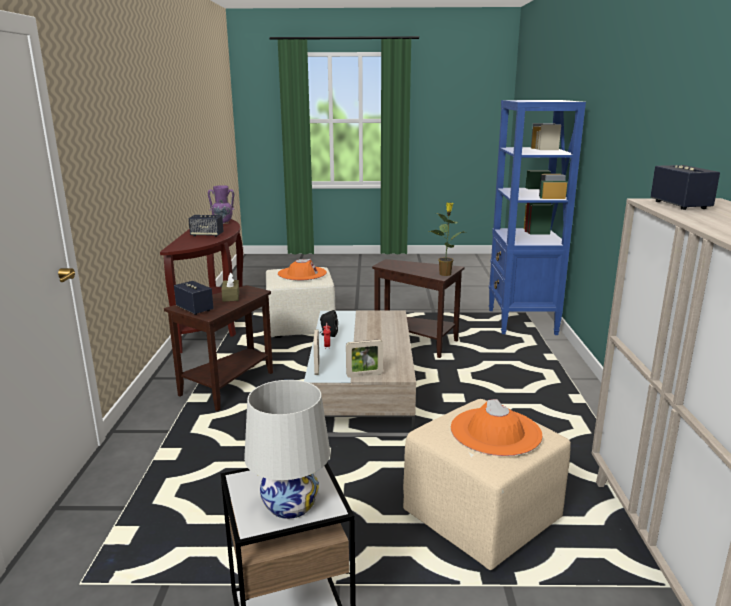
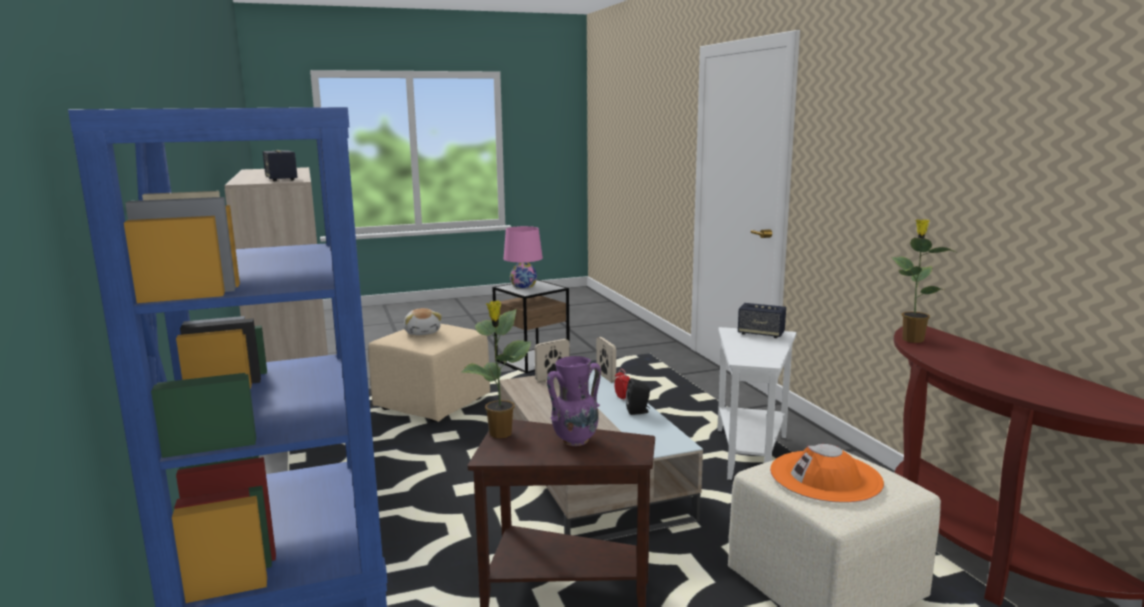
camera: 160 degrees right, 5 degrees down
brown side table [164,285,273,411] -> white side table [717,327,796,480]
speaker [188,215,223,237] -> none
purple vase [208,185,235,224] -> purple vase moved to [547,356,601,446]
brown tissue box [221,272,239,302] -> none
white table lamp [244,380,330,519] -> pink table lamp [504,226,543,288]
orange hat [451,399,542,456] -> plush toy [404,308,442,335]
none -> potted plant [891,219,958,343]

